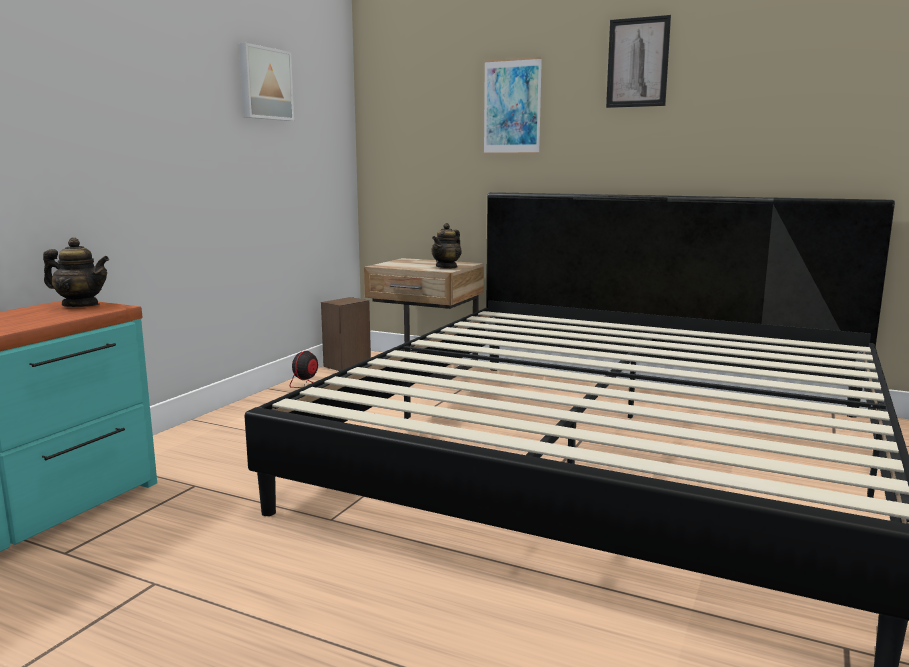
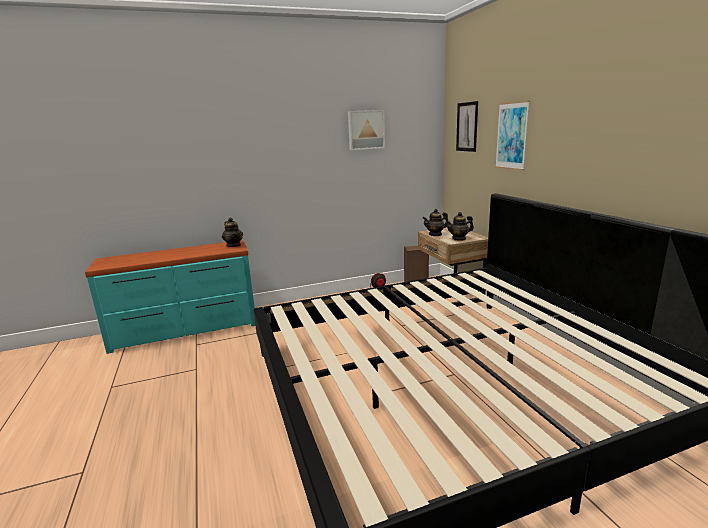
camera: 45 degrees right, 5 degrees up
picture [606,15,671,108] -> picture moved to [456,101,478,152]
none -> teapot [422,209,448,236]

